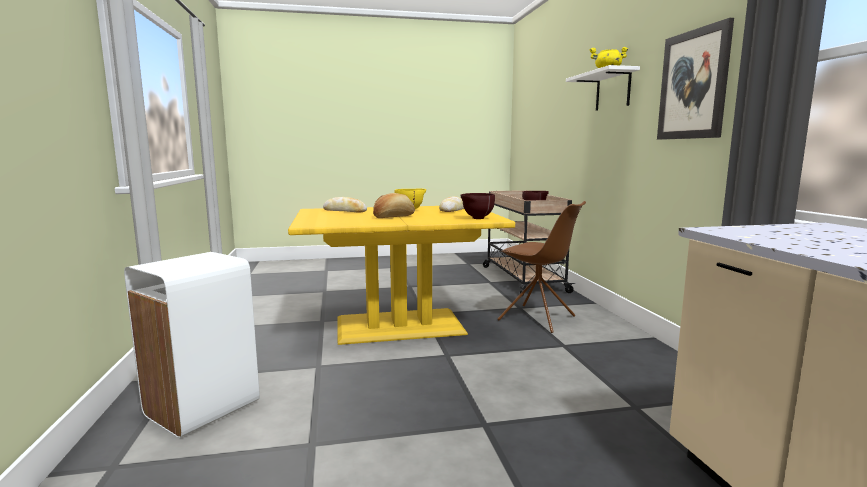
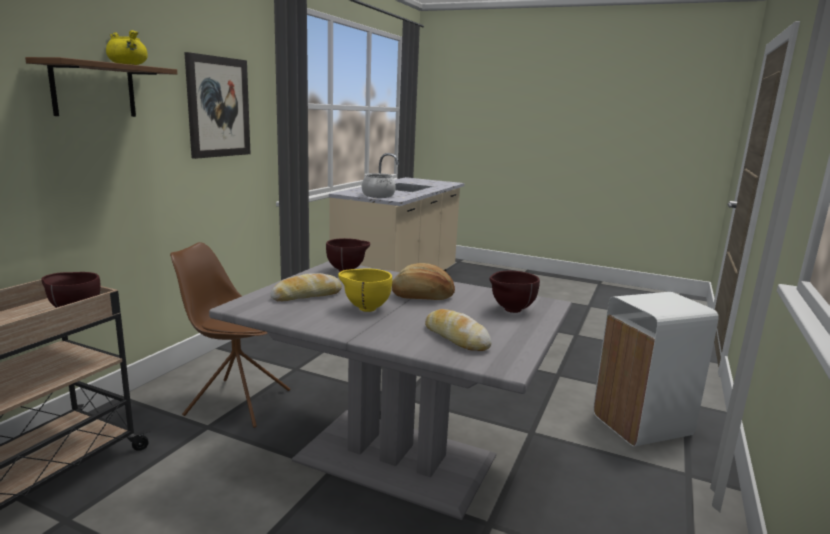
camera: 145 degrees left, 5 degrees up
yellow dining table [288,206,515,345] -> grey dining table [209,261,572,520]
brown chair [498,201,586,333] -> brown chair turned 60 degrees counterclockwise [170,242,290,428]
white shelf [566,65,640,111] -> brown shelf [25,57,177,117]
none -> cooking pot [362,173,396,198]
none -> brown bowl [490,271,540,313]

